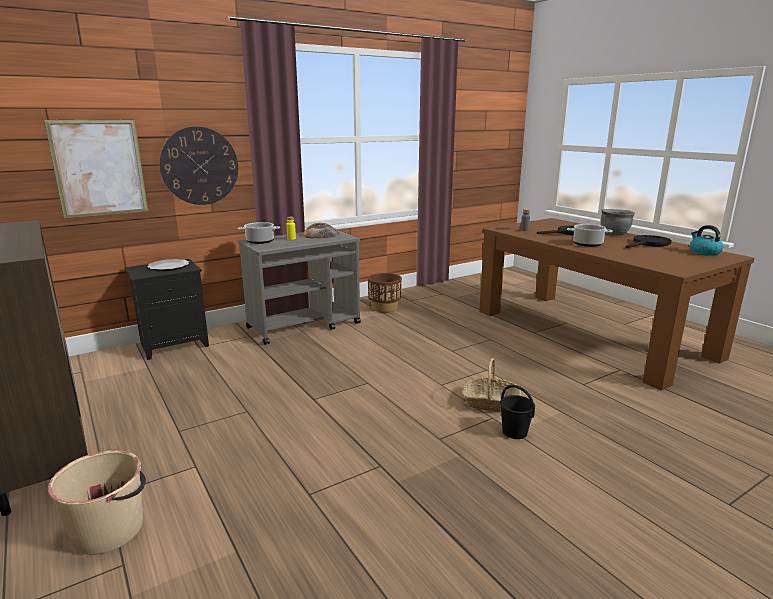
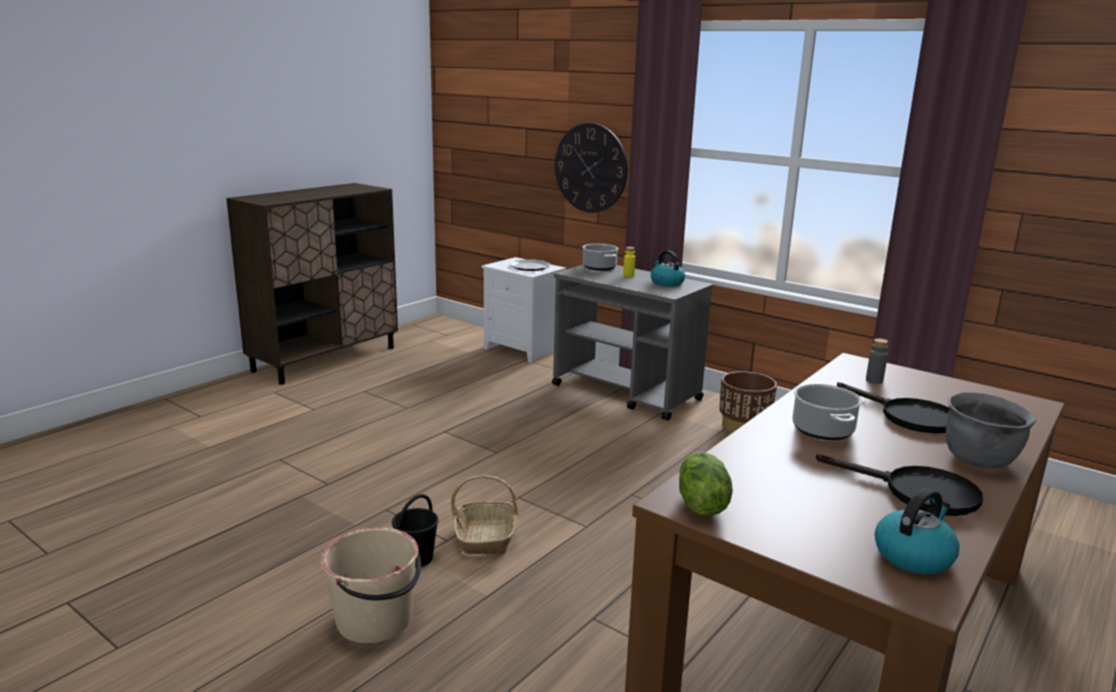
camera: 70 degrees right, 0 degrees up
picture [44,120,148,218] -> none
beige bucket [48,450,146,555] -> beige bucket moved to [321,527,421,643]
black nightstand [125,259,209,360] -> white nightstand [481,257,566,363]
bread [302,223,339,238] -> kettle [651,251,685,287]
none -> lettuce [679,452,733,516]

